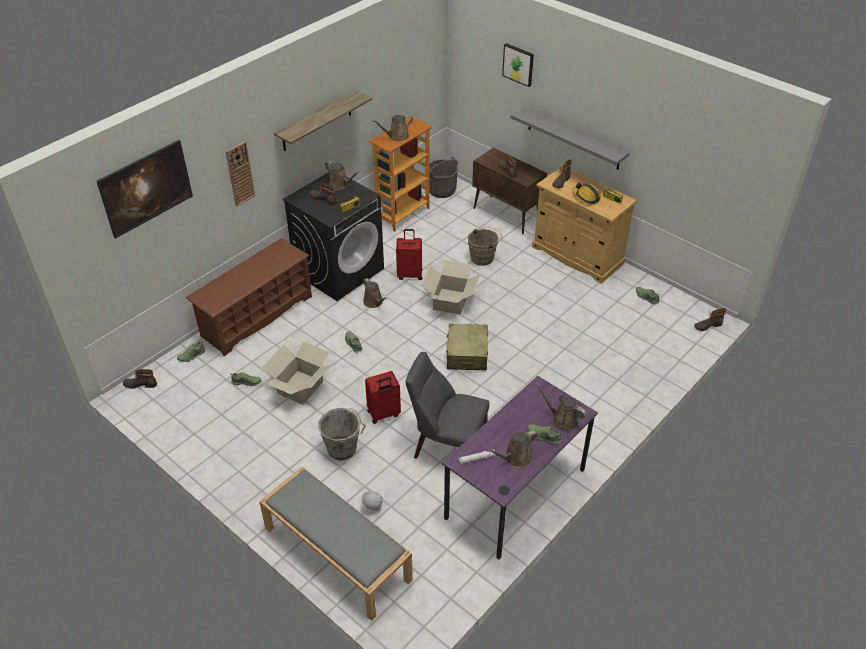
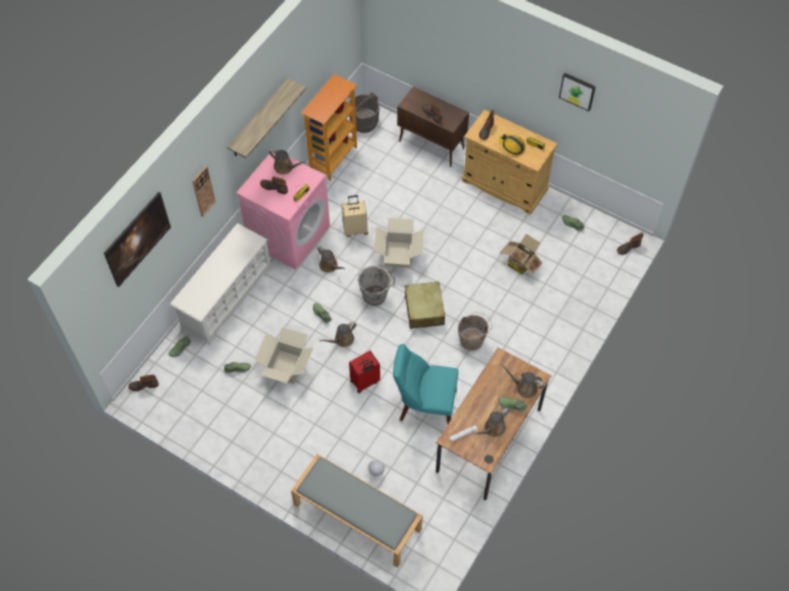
camera: 10 degrees left, 15 degrees up
brown shoe rack [186,238,312,356] -> white shoe rack [170,223,271,345]
black washing machine [283,172,384,301] -> pink washing machine [236,150,330,270]
grey bucket [318,408,365,461] -> grey bucket moved to [357,265,395,306]
brown watering can [372,115,413,141] -> brown watering can moved to [320,322,357,347]
red suitcase [396,229,423,280] -> beige suitcase [342,195,368,237]
grey chair [406,352,489,459] -> turquoise chair [393,344,459,425]
purple desk [442,376,598,559] -> brown desk [436,347,551,500]
brown bucket [468,227,502,266] -> brown bucket moved to [458,312,492,351]
picture [502,43,534,87] -> picture moved to [559,73,596,111]
grey shelf [510,106,630,169] -> none
none -> cardboard box [500,234,542,275]

